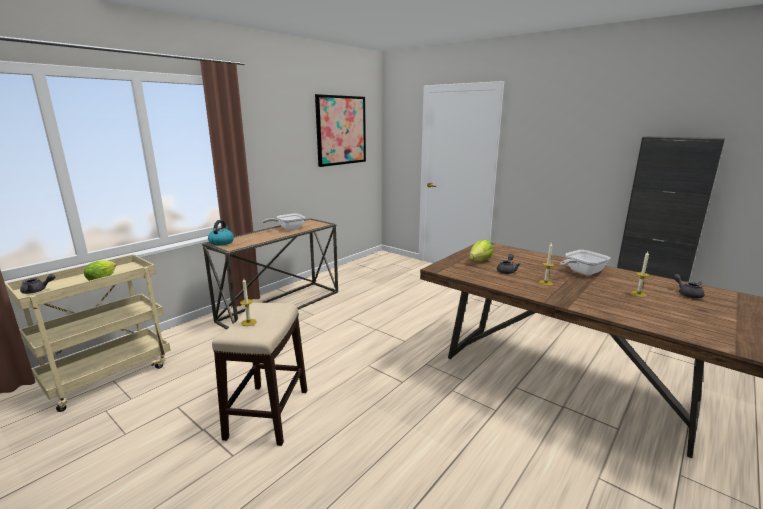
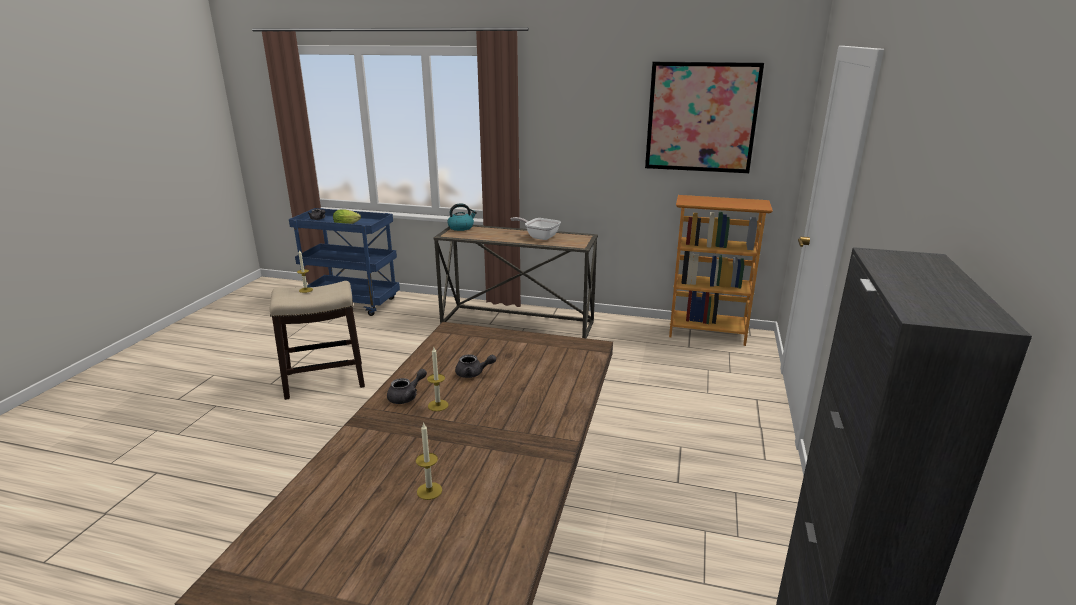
camera: 65 degrees right, 5 degrees up
beige cart [5,254,171,412] -> blue cart [289,208,400,316]
lettuce [469,240,493,261] -> none
frying pan [560,250,610,275] -> none
grey teapot [673,274,704,298] -> grey teapot moved to [387,369,427,404]
none -> bookcase [669,195,773,346]

